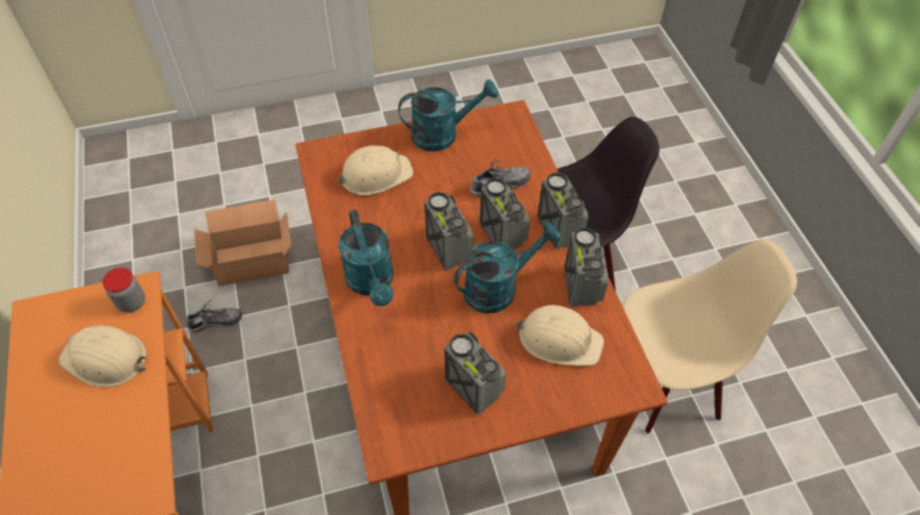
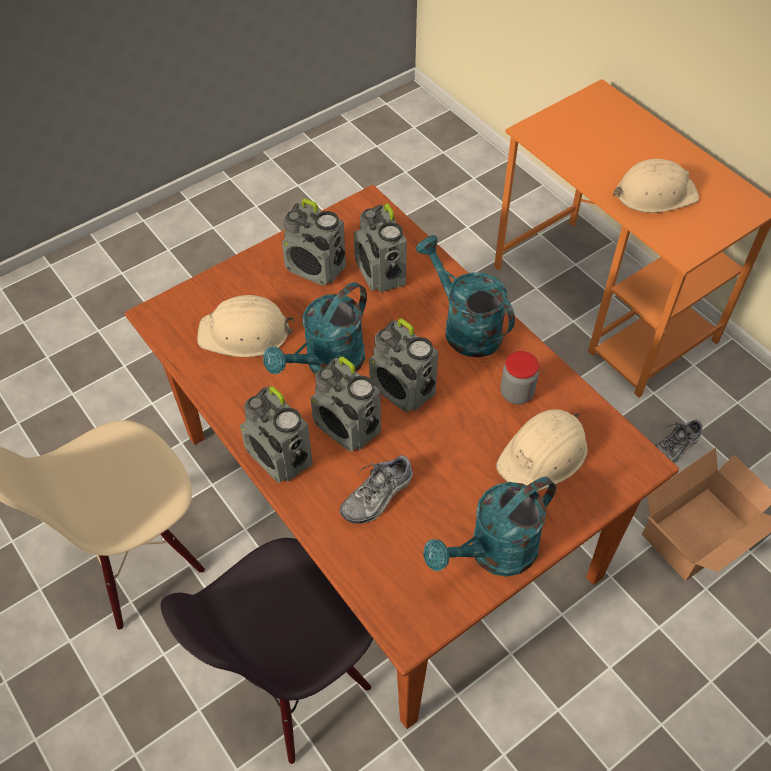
camera: 160 degrees right, 0 degrees up
jar [102,268,145,313] -> jar moved to [500,351,539,404]
radio [564,227,608,307] -> radio moved to [354,203,407,292]

